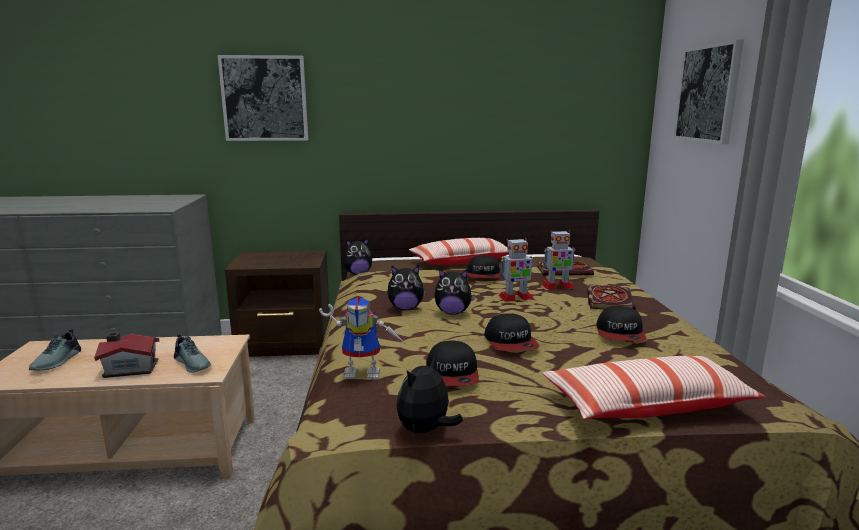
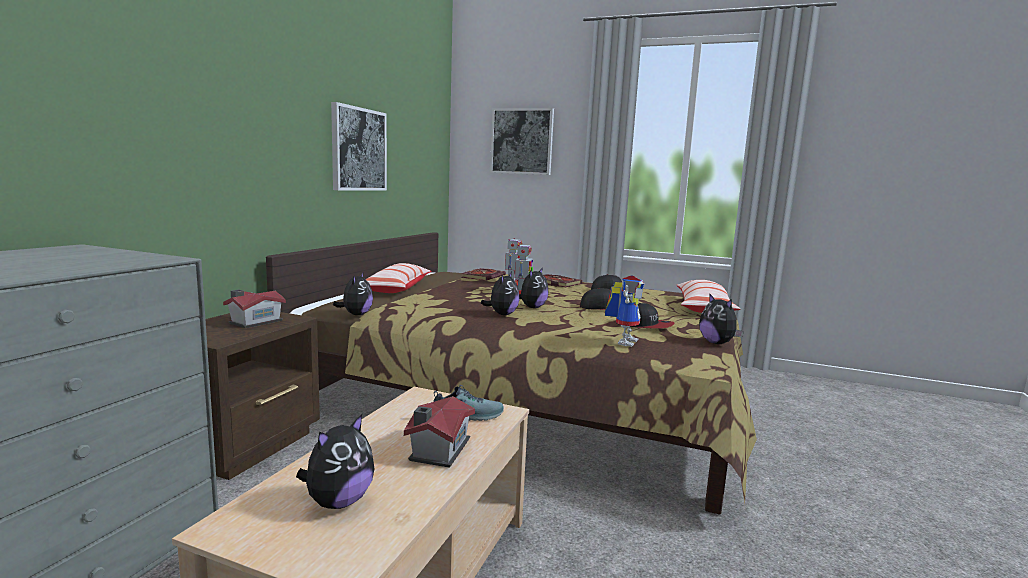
camera: 65 degrees left, 5 degrees down
shoe [29,329,81,371] -> plush toy [296,414,374,509]
picture [218,55,308,141] -> picture moved to [331,102,387,191]
cap [467,255,500,278] -> none
none -> toy house [223,290,286,328]

